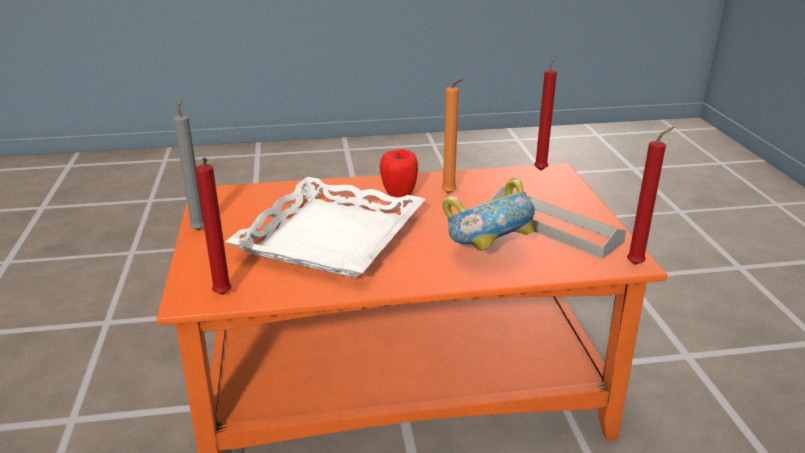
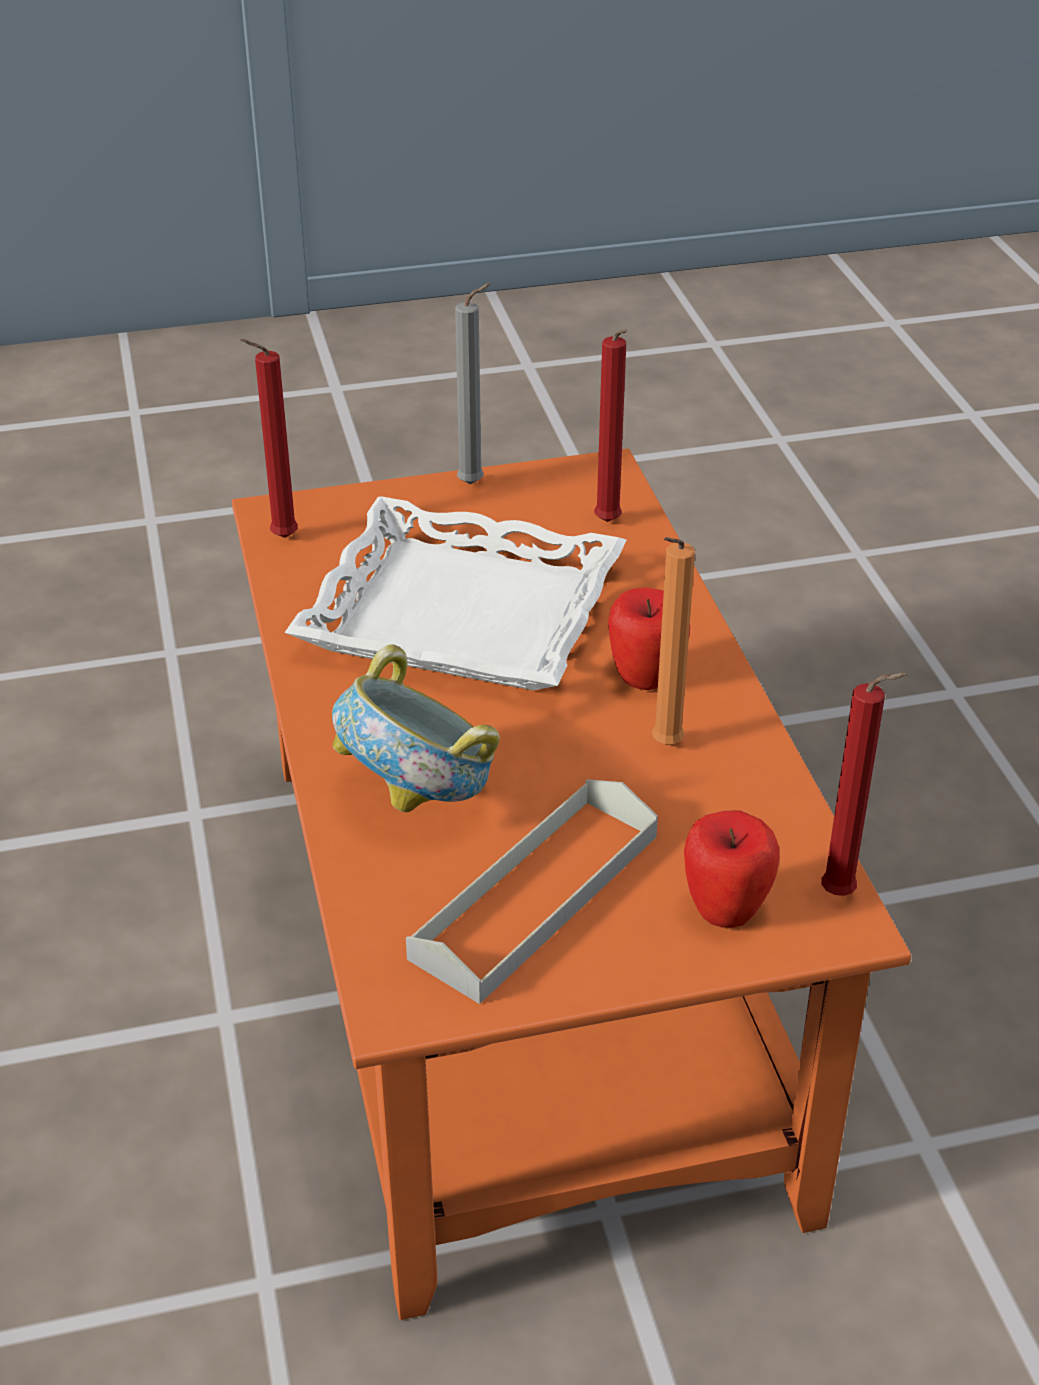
camera: 85 degrees right, 10 degrees up
red candle [627,127,674,265] -> red candle moved to [594,329,627,522]
none -> apple [684,811,779,928]

